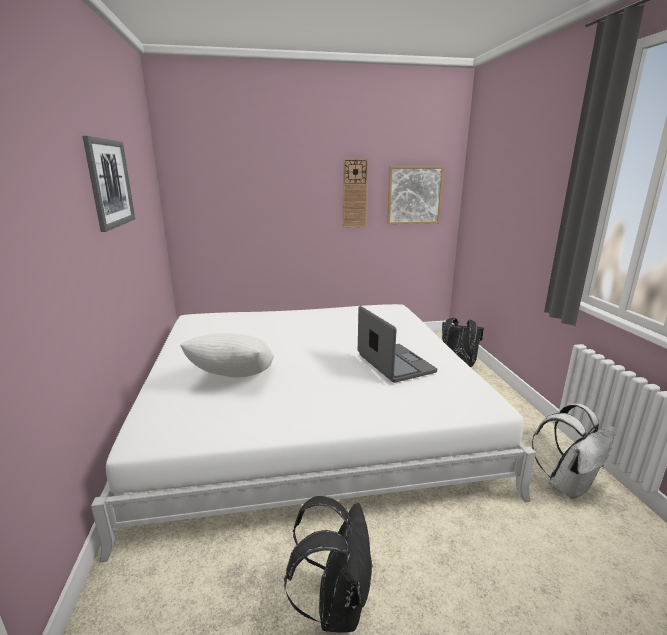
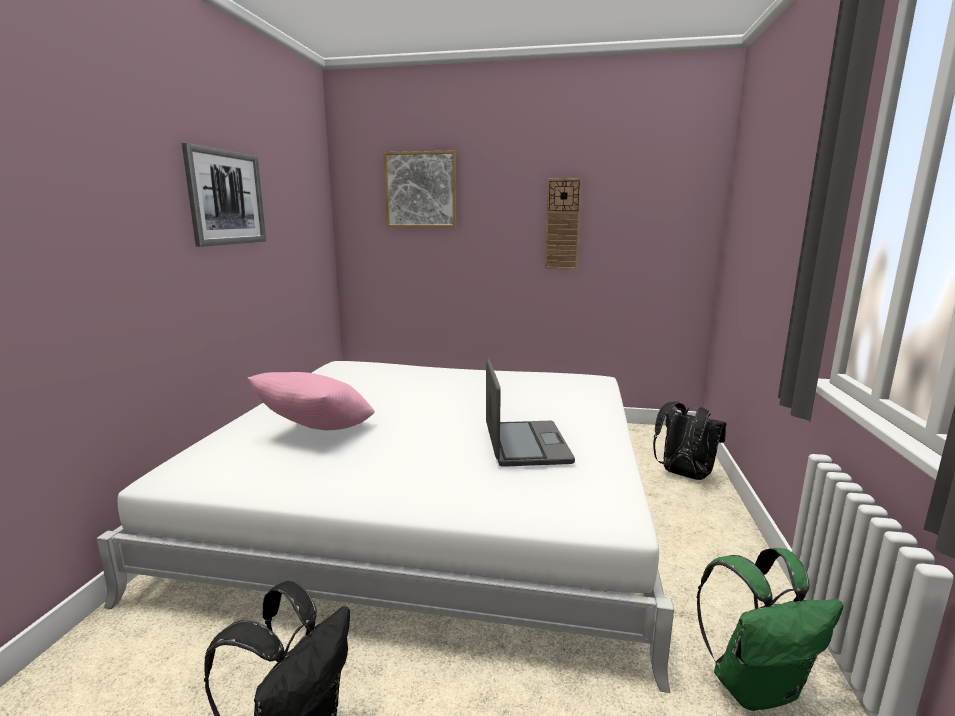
camera: 20 degrees right, 5 degrees down
white pillow [179,333,274,377] -> pink pillow [247,372,375,431]
picture [387,166,444,224] -> picture moved to [383,150,457,228]
white backpack [532,403,615,499] -> green backpack [697,548,843,711]

